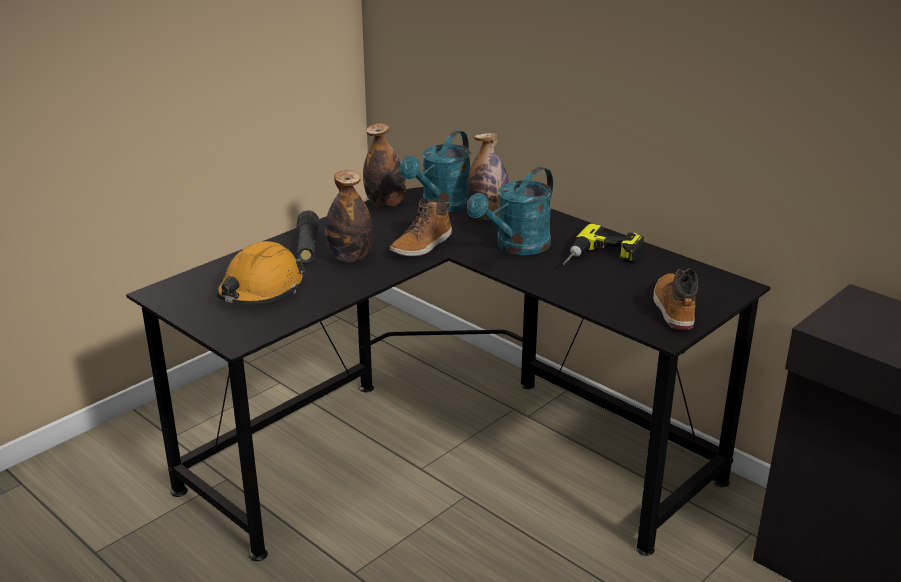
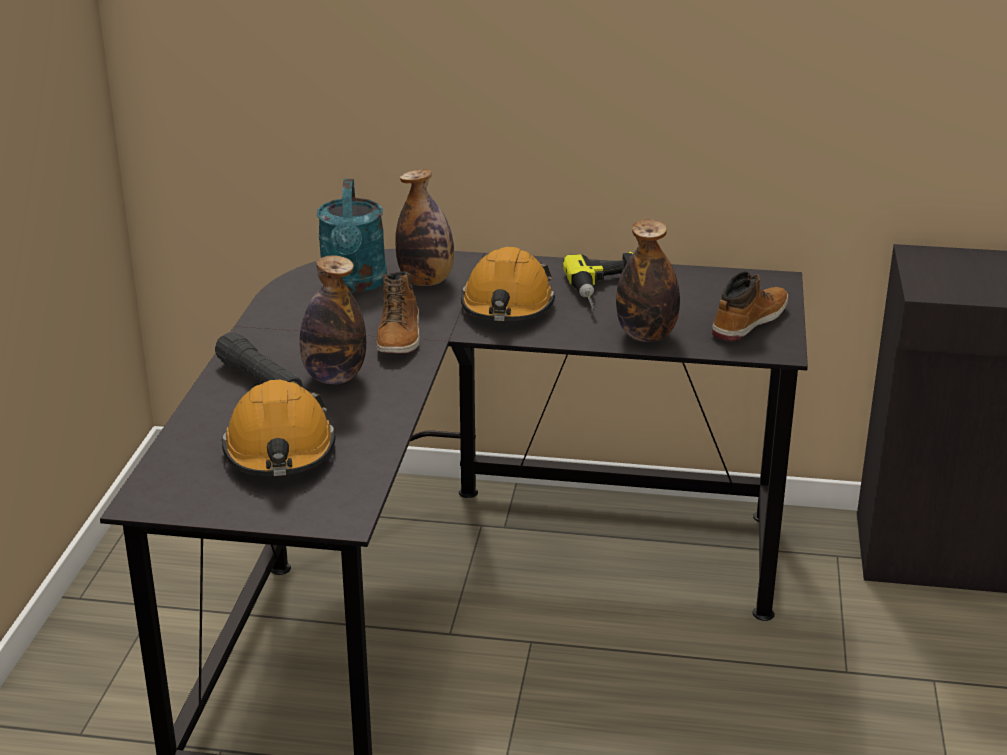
camera: 35 degrees left, 0 degrees up
bottle [363,123,406,208] -> bottle moved to [616,219,680,342]
turquoise watering can [467,167,553,255] -> orange hard hat [461,247,555,321]
boot [653,269,698,330] -> boot turned 75 degrees clockwise [712,271,788,341]

